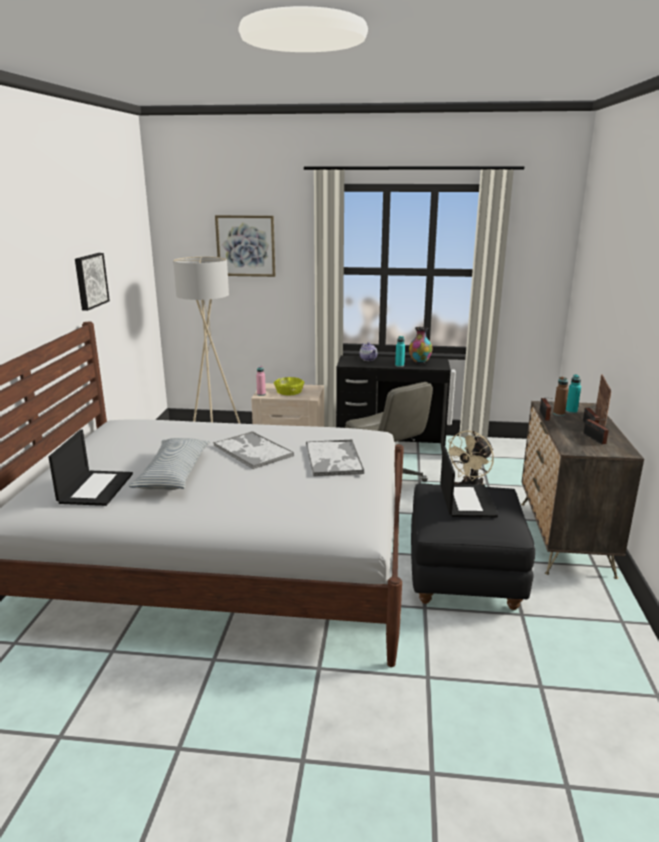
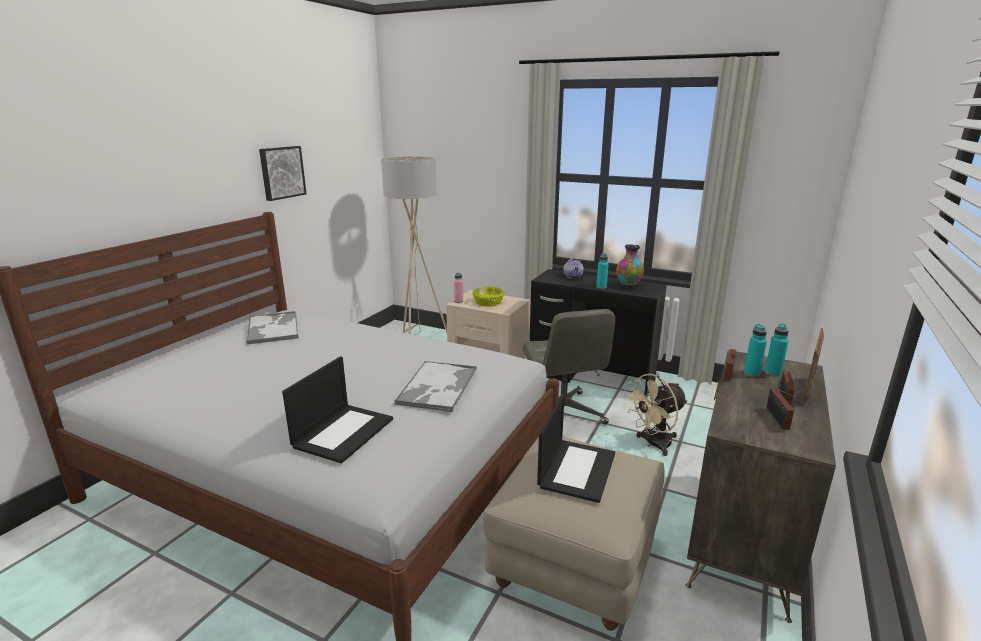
camera: 20 degrees right, 0 degrees up
laptop [49,430,133,506] -> laptop moved to [282,356,393,463]
pillow [129,438,210,490] -> none
tray [213,431,294,470] -> tray moved to [246,311,299,345]
picture [215,215,275,277] -> none
black ottoman [411,483,535,610] -> beige ottoman [483,436,665,631]
brown bottle [553,376,569,416] -> turquoise bottle [744,324,767,377]

